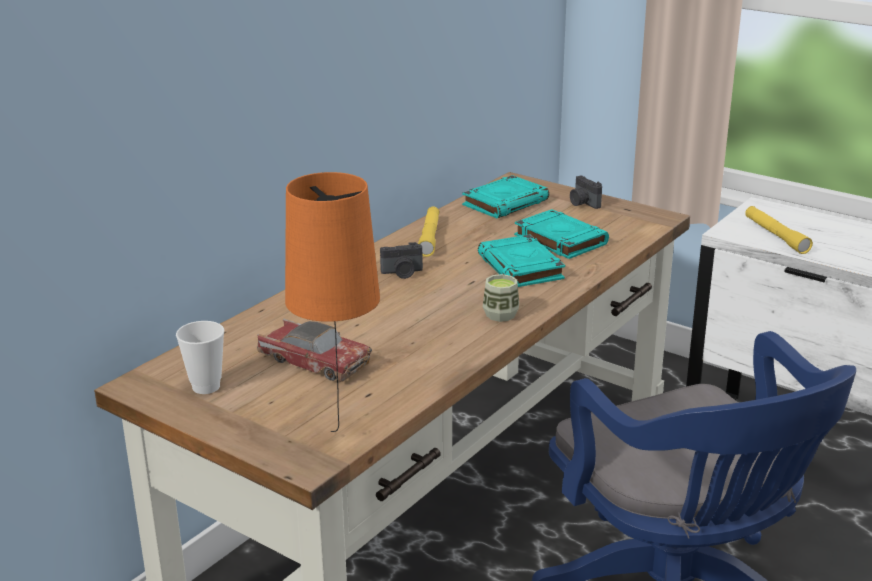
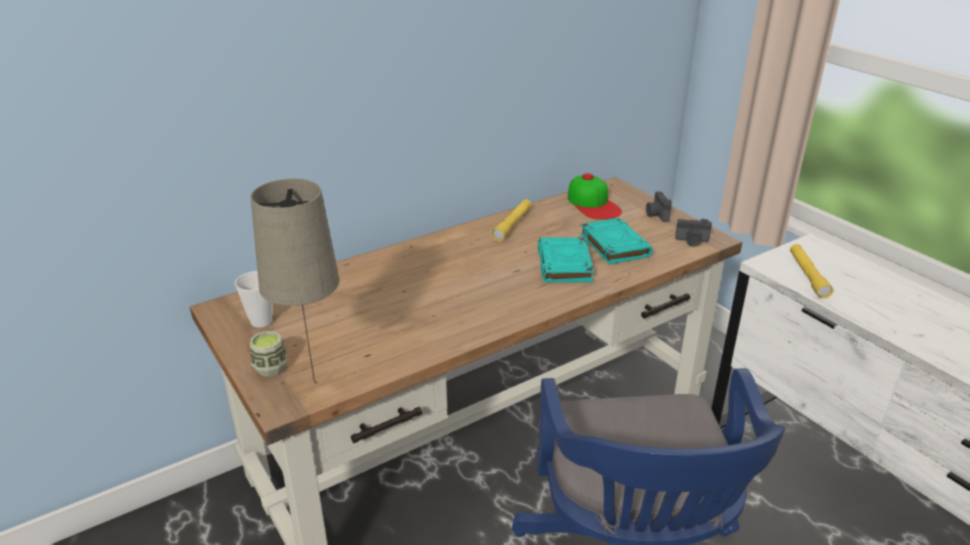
camera: 20 degrees right, 5 degrees up
toy car [257,319,372,381] -> none
orange table lamp [285,172,380,432] -> beige table lamp [251,179,339,384]
camera [380,242,423,279] -> camera moved to [675,219,712,247]
turquoise book [462,175,549,218] -> cap [568,173,622,220]
cup [483,274,519,322] -> cup moved to [250,331,287,377]

